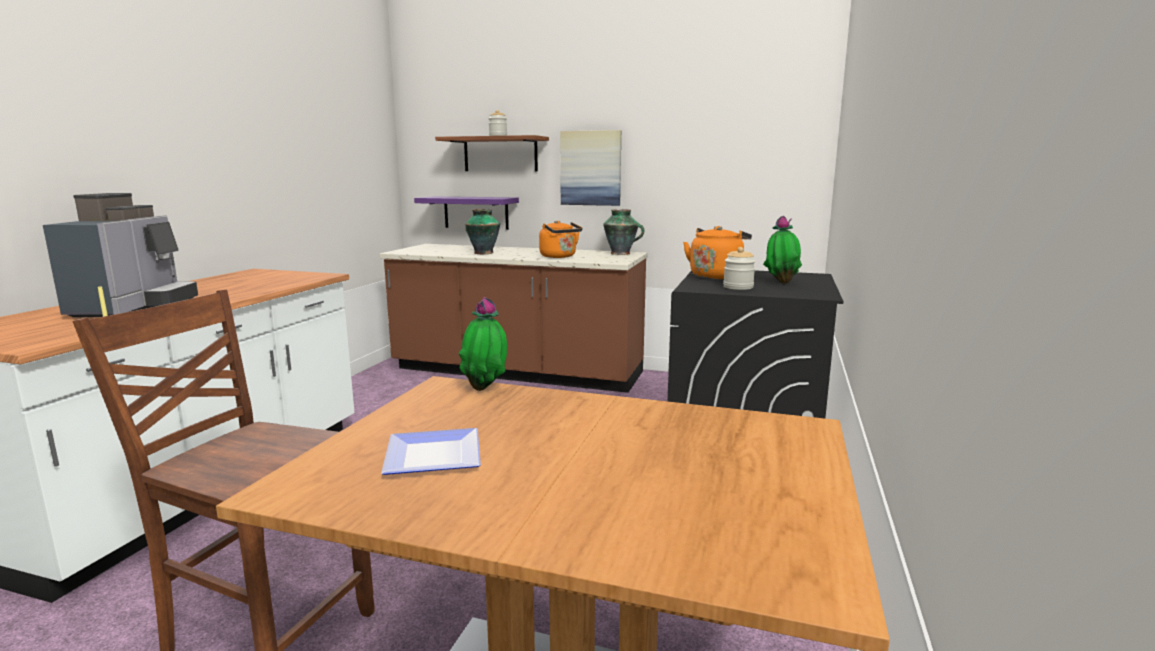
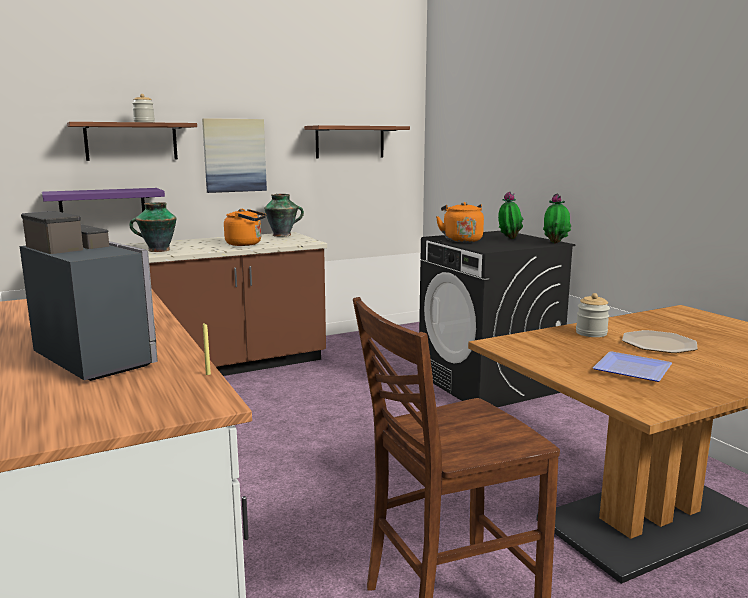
camera: 45 degrees left, 0 degrees up
potted plant [458,297,507,391] -> potted plant moved to [543,193,571,244]
jar [723,247,756,290] -> jar moved to [576,293,610,337]
none -> shelf [304,125,410,159]
none -> plate [622,330,698,353]

